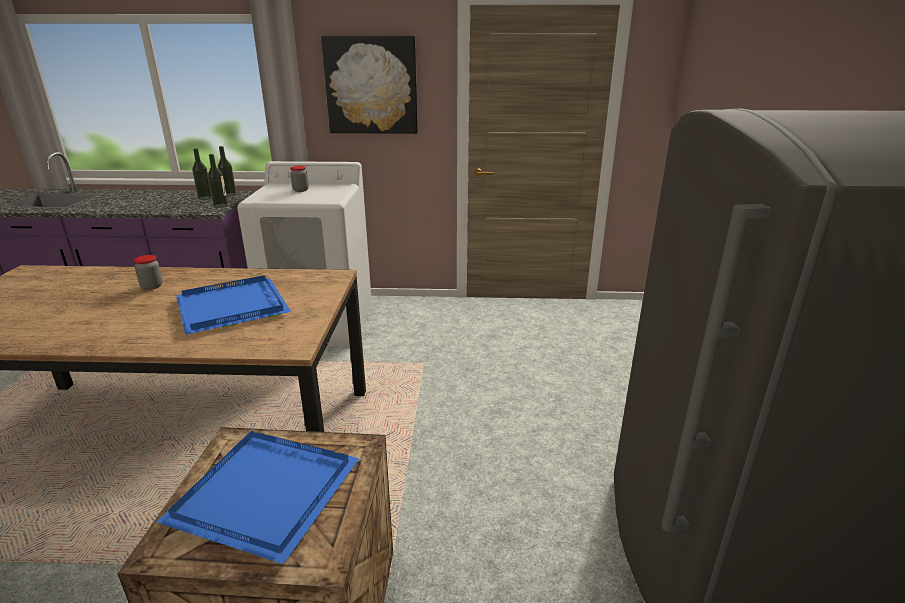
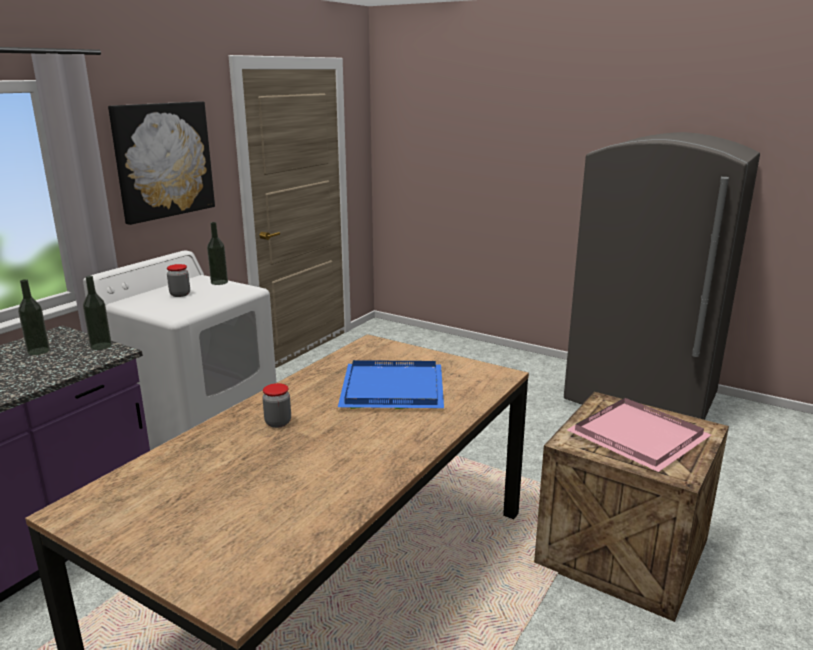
camera: 60 degrees left, 5 degrees down
blue tray [157,431,360,564] -> pink tray [567,398,711,472]
bottle [218,146,236,197] -> bottle moved to [207,222,228,285]

